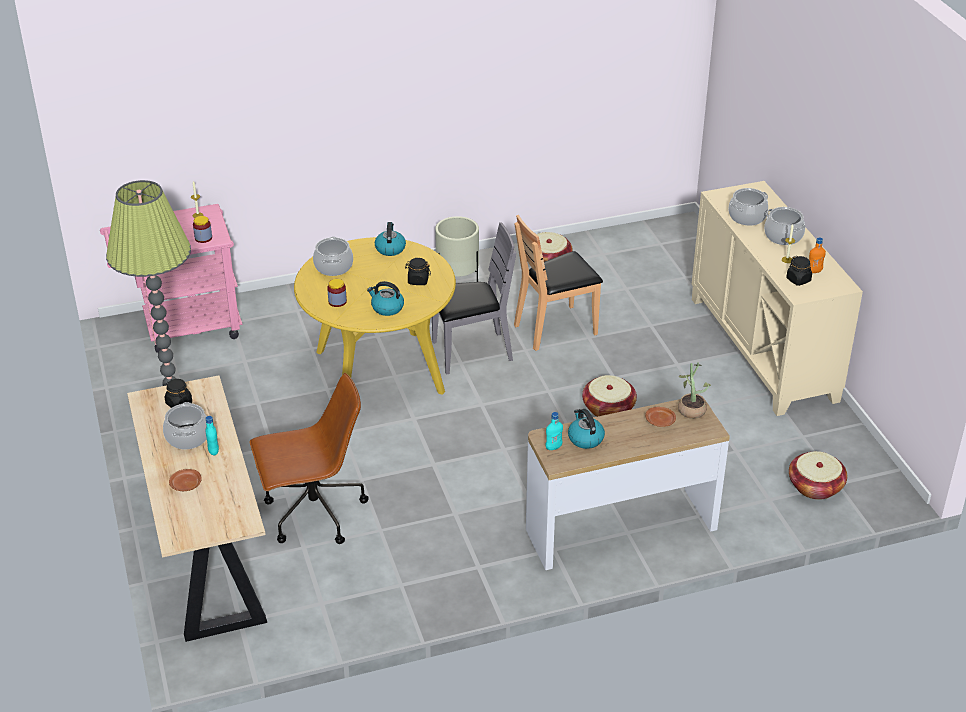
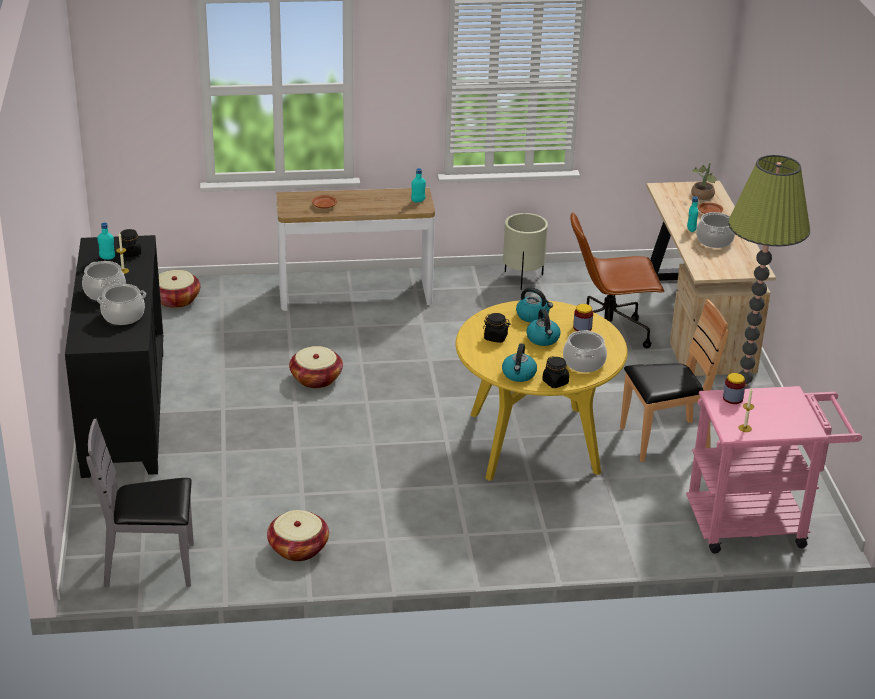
camera: 170 degrees left, 5 degrees down
black jar [165,379,192,408] -> black jar moved to [542,356,569,388]
grey chair [432,222,516,375] -> grey chair moved to [86,419,194,587]
beige planter [435,216,479,282] -> beige planter moved to [503,213,548,290]
brown chair [514,215,603,351] -> brown chair moved to [620,299,729,462]
kettle [568,409,605,449] -> kettle moved to [526,309,561,346]
potted plant [678,363,711,419] -> potted plant moved to [691,162,717,200]
beige cabinet [692,181,863,416] -> black cabinet [65,235,163,478]
orange bottle [809,237,826,273] -> turquoise bottle [97,223,115,260]

